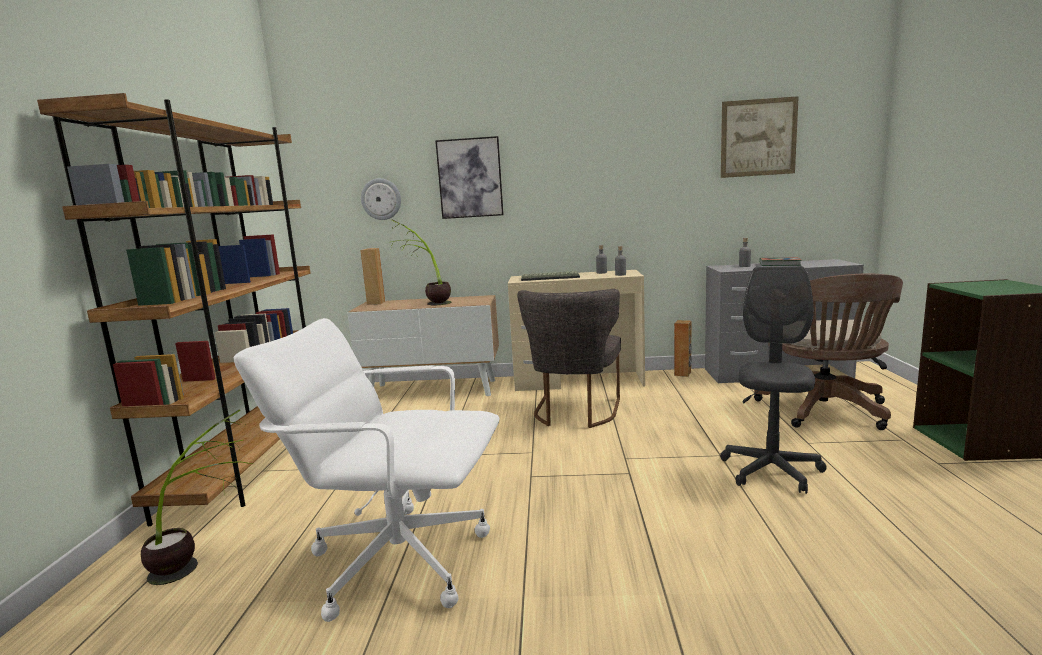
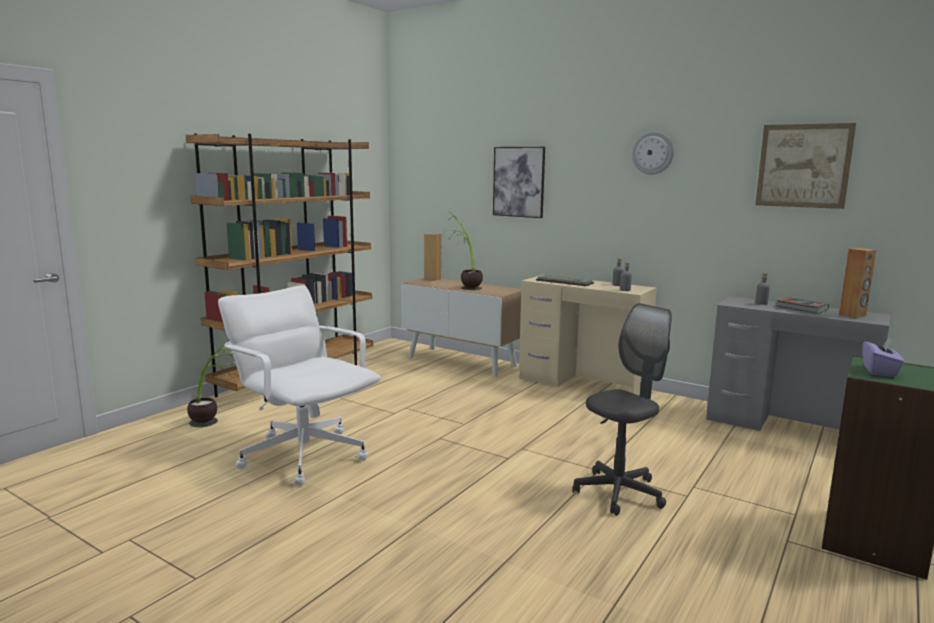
camera: 30 degrees right, 0 degrees up
wall clock [361,178,401,220] -> wall clock moved to [632,131,674,175]
grey chair [517,289,621,428] -> none
brown speaker [674,320,691,377] -> brown speaker moved to [839,248,876,318]
brown office chair [754,273,903,430] -> none
none -> purple tissue box [863,338,904,377]

